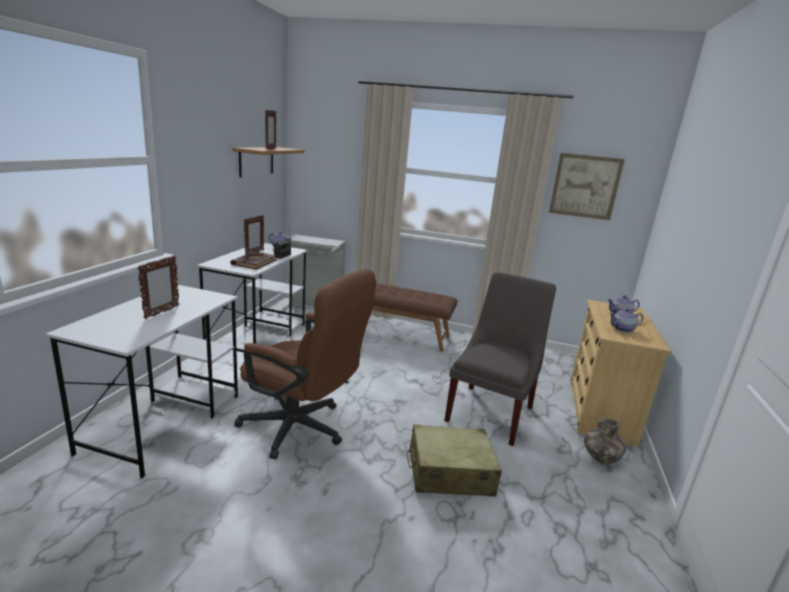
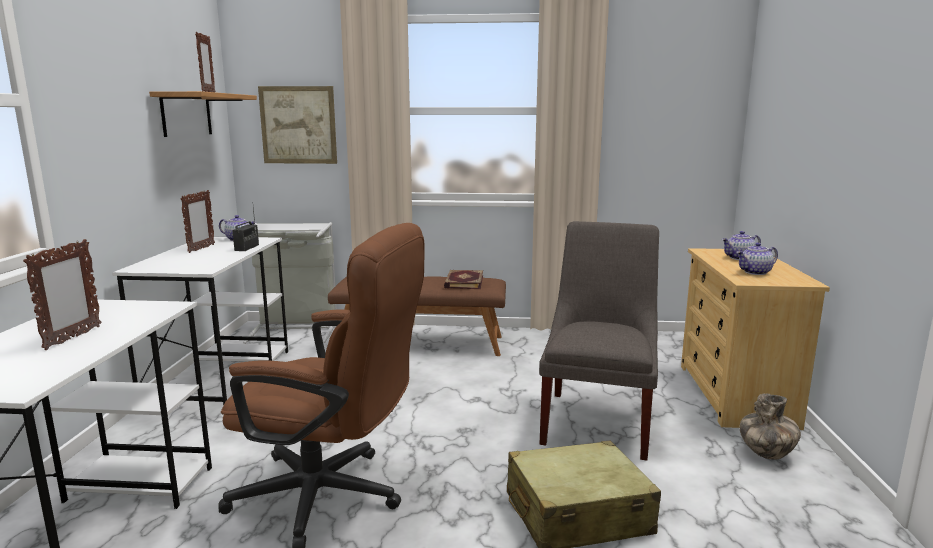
camera: 10 degrees left, 5 degrees down
book [230,251,278,270] -> book moved to [444,270,483,289]
picture [549,153,625,220] -> picture moved to [258,86,337,164]

